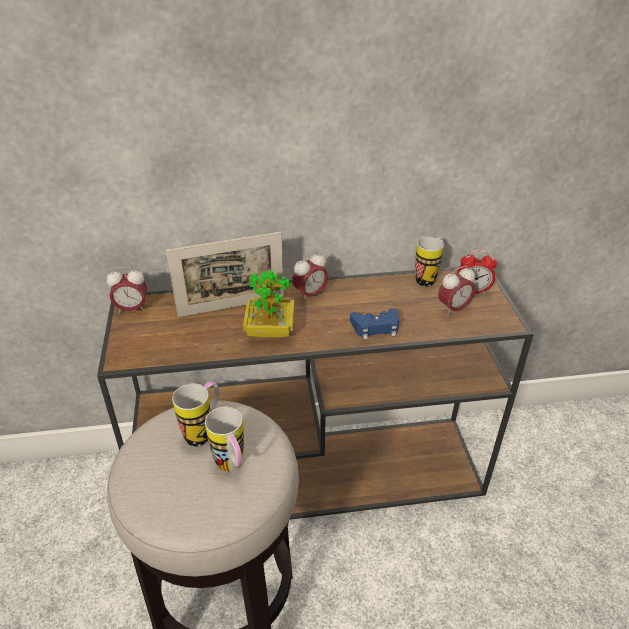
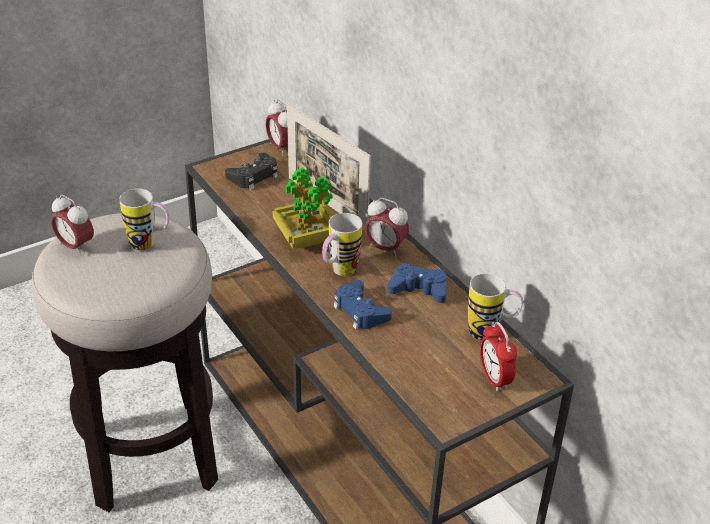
camera: 65 degrees right, 0 degrees up
mug [205,407,244,472] -> mug moved to [322,213,362,276]
alarm clock [438,266,476,316] -> alarm clock moved to [51,195,94,256]
none -> black game controller [225,153,278,190]
none -> blue game controller [387,263,447,303]

